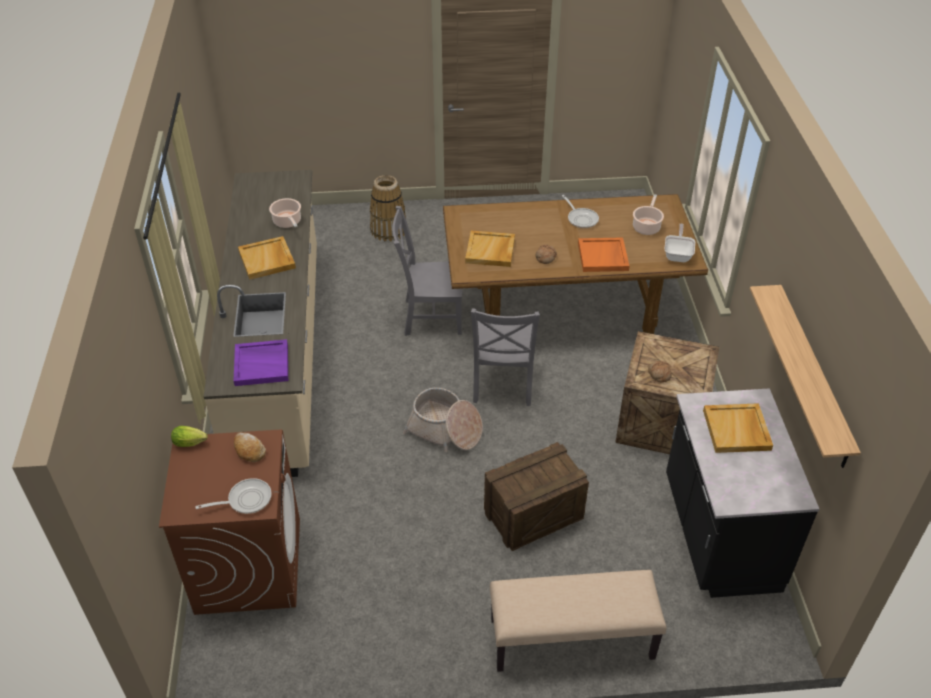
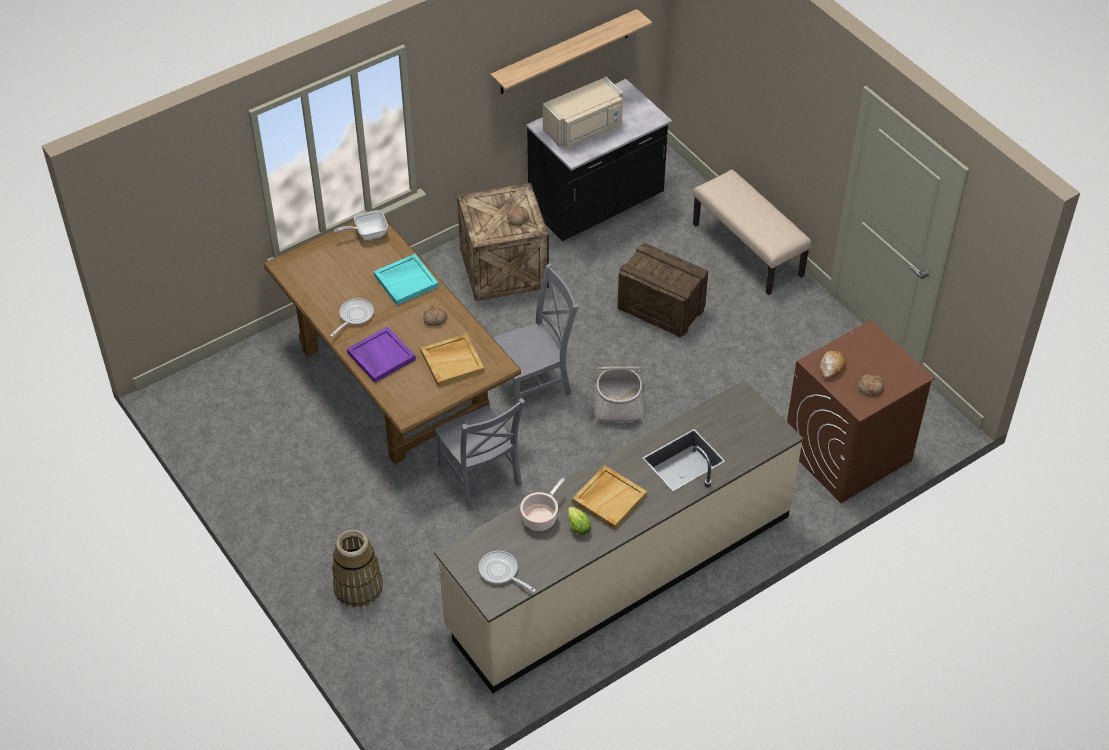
camera: 120 degrees left, 5 degrees up
lettuce [171,426,208,447] -> lettuce moved to [568,507,591,535]
frying pan [195,478,272,514] -> frying pan moved to [479,551,536,592]
purple tray [234,339,288,386] -> purple tray moved to [347,326,416,383]
orange tray [578,238,629,272] -> turquoise tray [374,254,439,305]
cooking pot [633,194,664,235] -> none
beige tray [703,403,773,453] -> beige microwave [543,77,623,148]
none -> bread [858,374,884,395]

